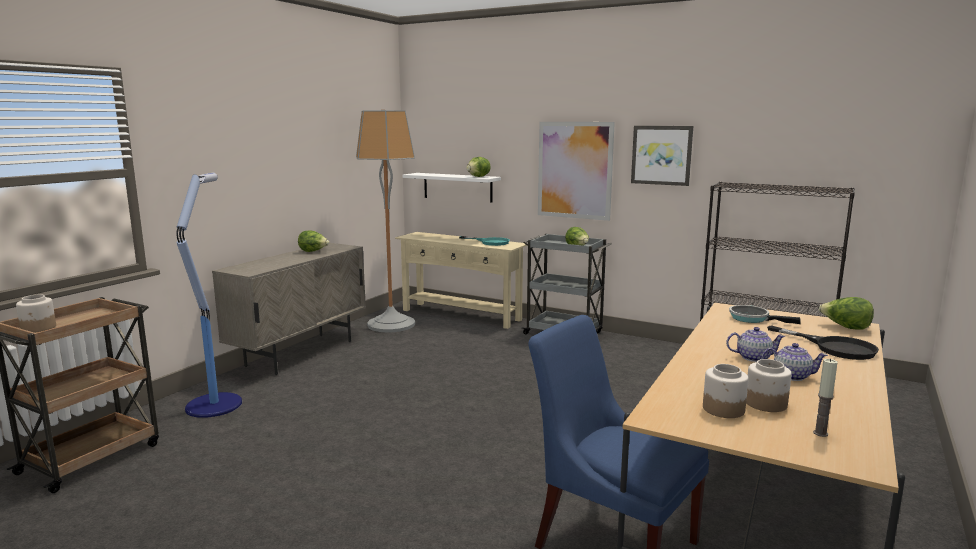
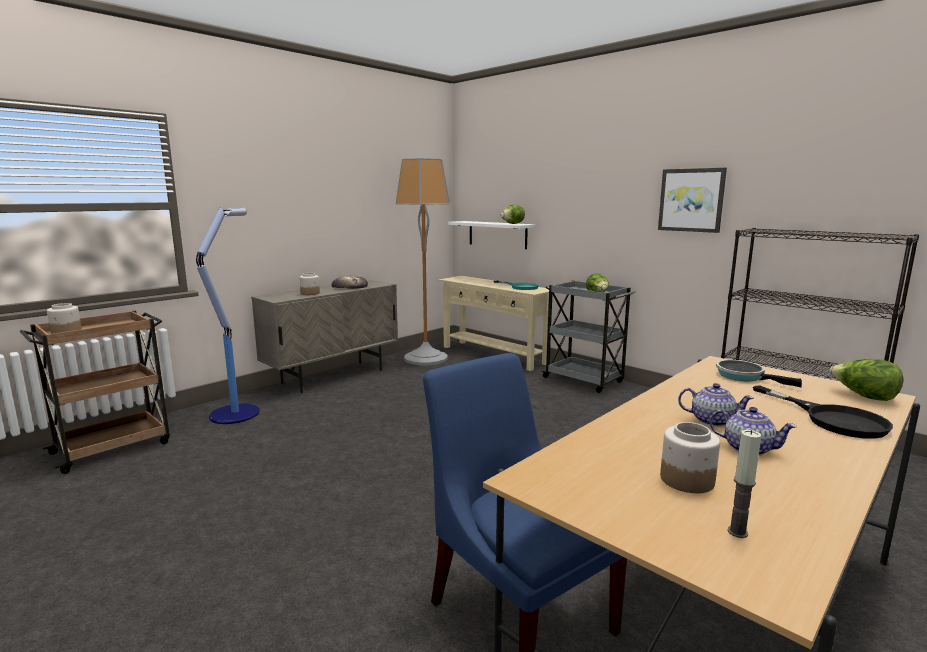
camera: 15 degrees right, 0 degrees up
lettuce [298,230,329,252] -> bread [331,276,368,289]
picture [538,122,615,221] -> none
jar [703,364,749,418] -> jar moved to [299,273,320,295]

